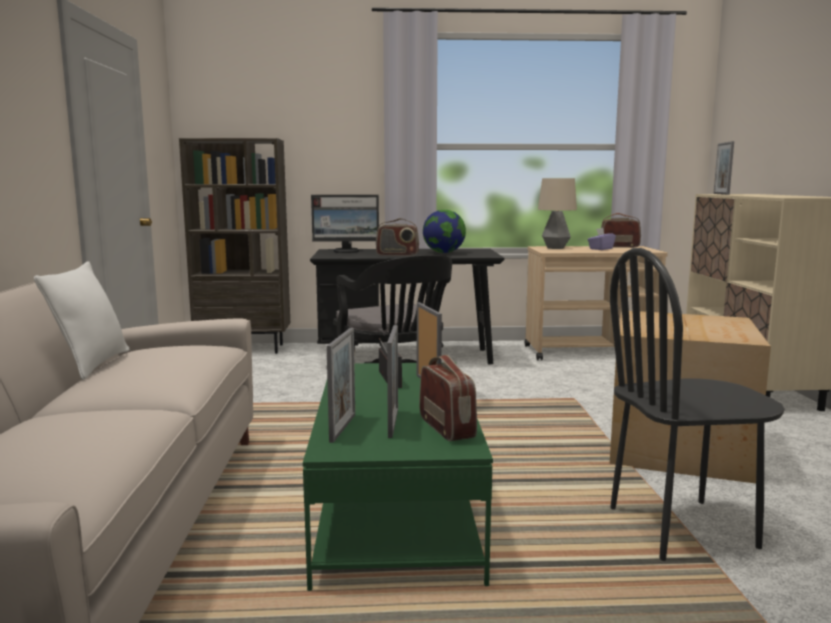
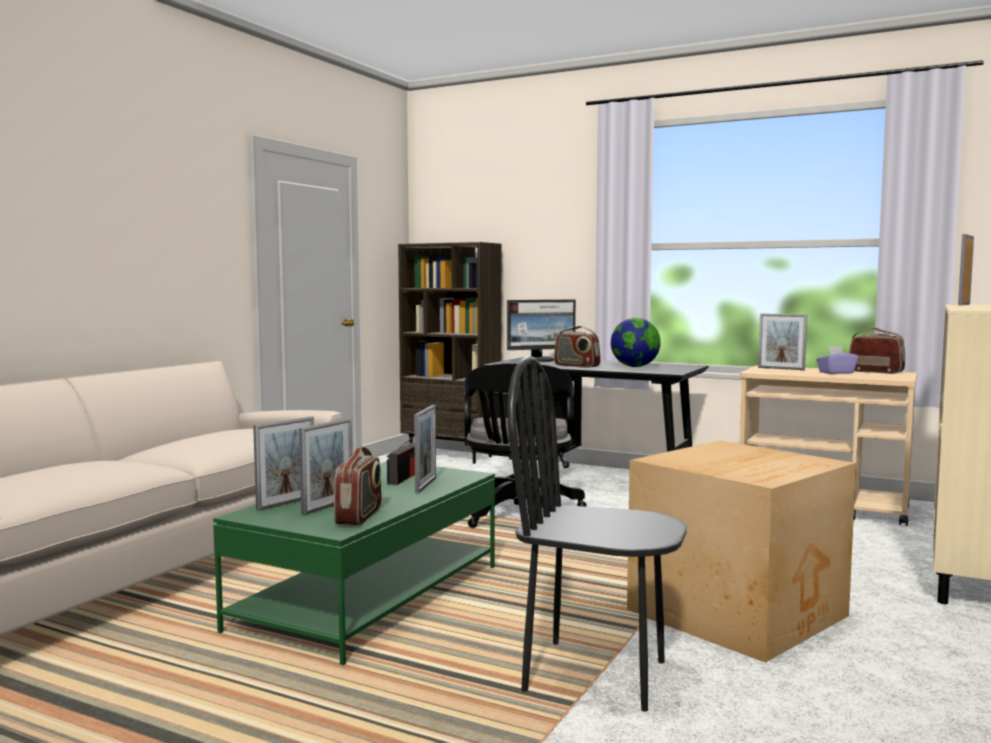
camera: 30 degrees right, 5 degrees down
white pillow [34,261,130,380] -> none
monitor [311,195,379,253] -> monitor turned 45 degrees counterclockwise [507,300,576,362]
table lamp [538,178,577,249] -> picture frame [758,313,807,370]

